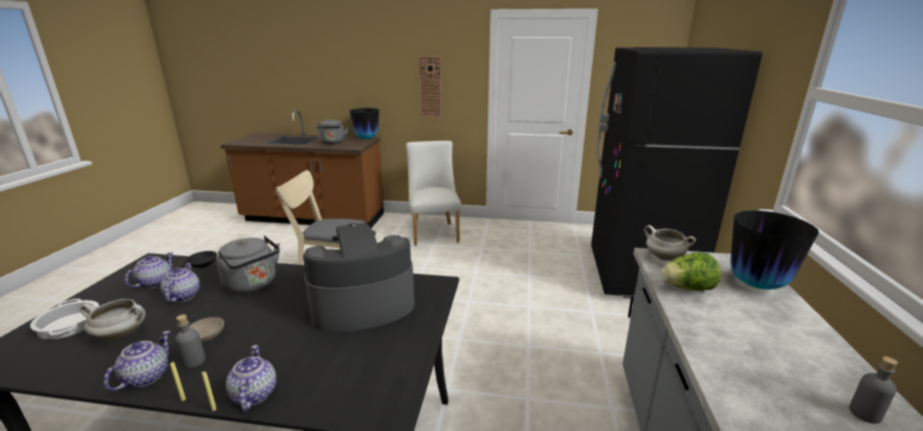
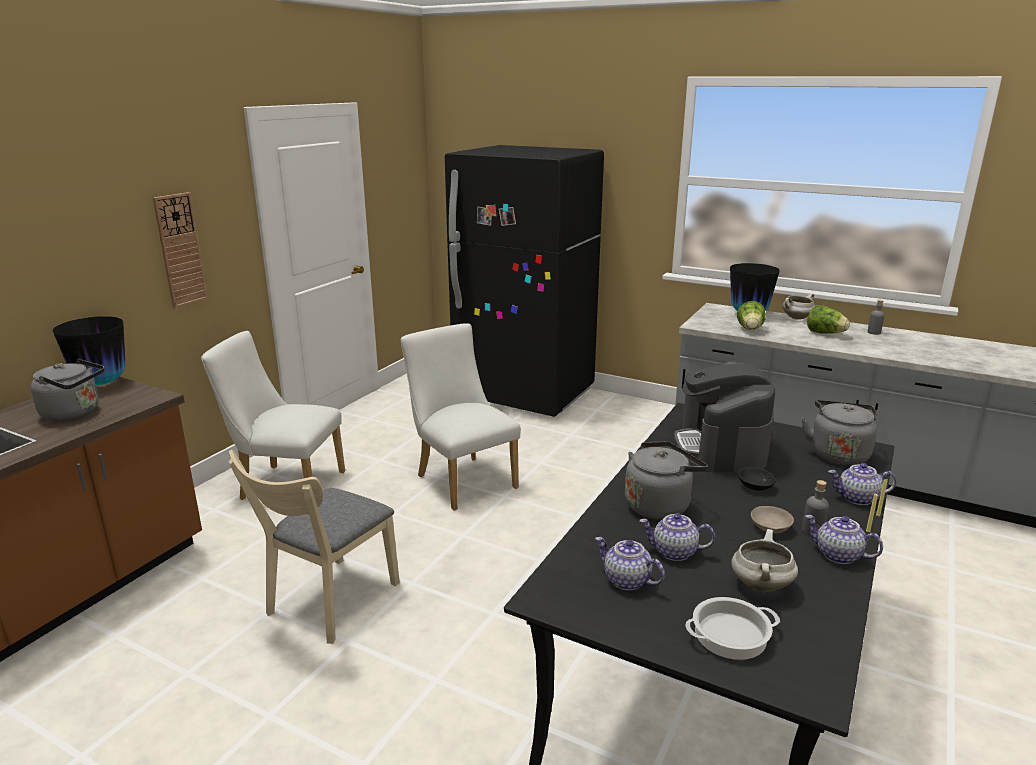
camera: 70 degrees left, 0 degrees up
black bowl [186,251,217,268] -> black bowl moved to [738,467,776,491]
white cooking pot [644,225,696,261] -> white cooking pot moved to [782,293,815,320]
none -> white chair [401,323,521,511]
none -> grey kettle [802,400,877,465]
none -> lettuce [807,305,850,334]

